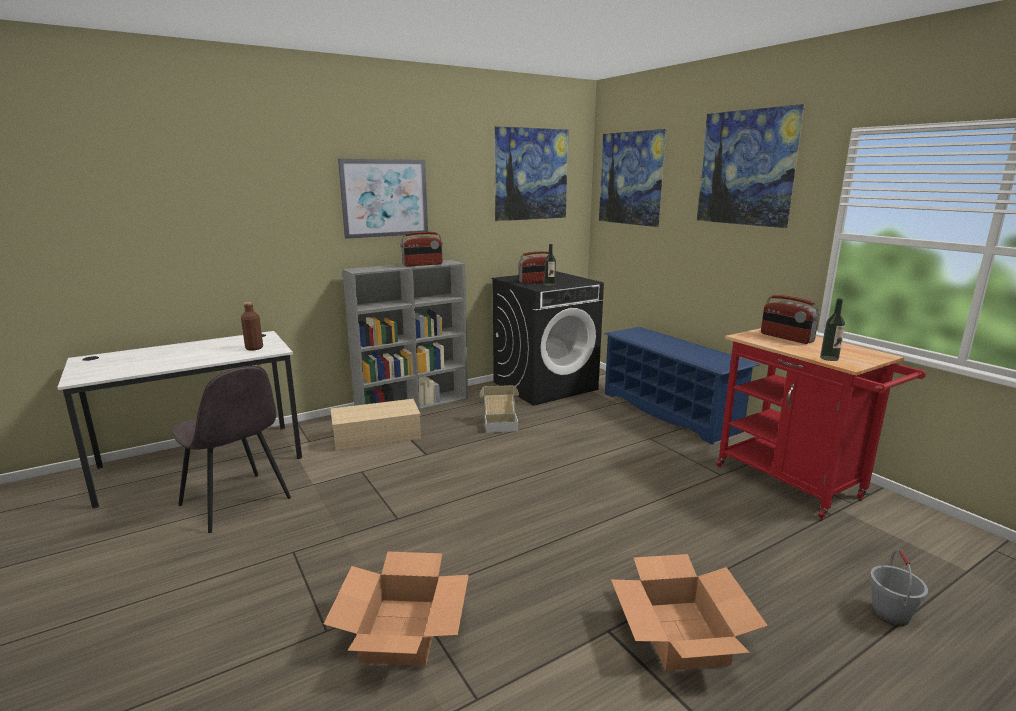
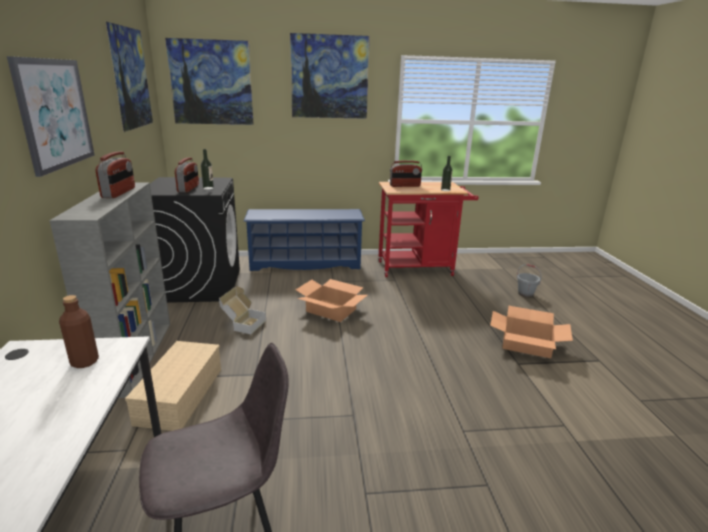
camera: 65 degrees left, 5 degrees up
cardboard box [324,551,469,666] -> cardboard box moved to [296,279,367,322]

